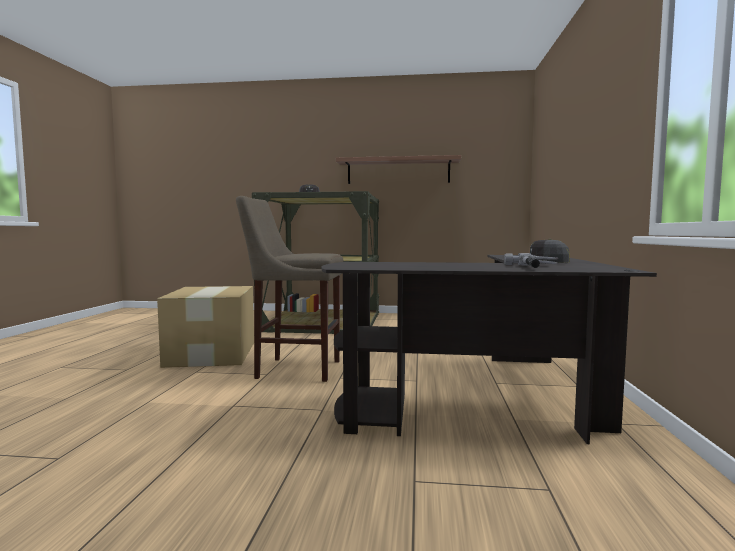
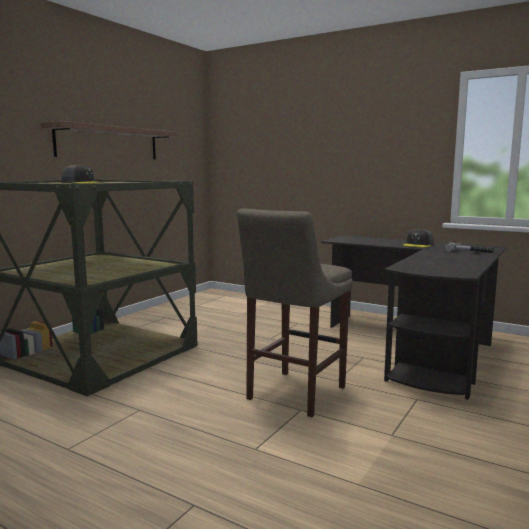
camera: 65 degrees left, 5 degrees up
cardboard box [157,286,254,368] -> none

